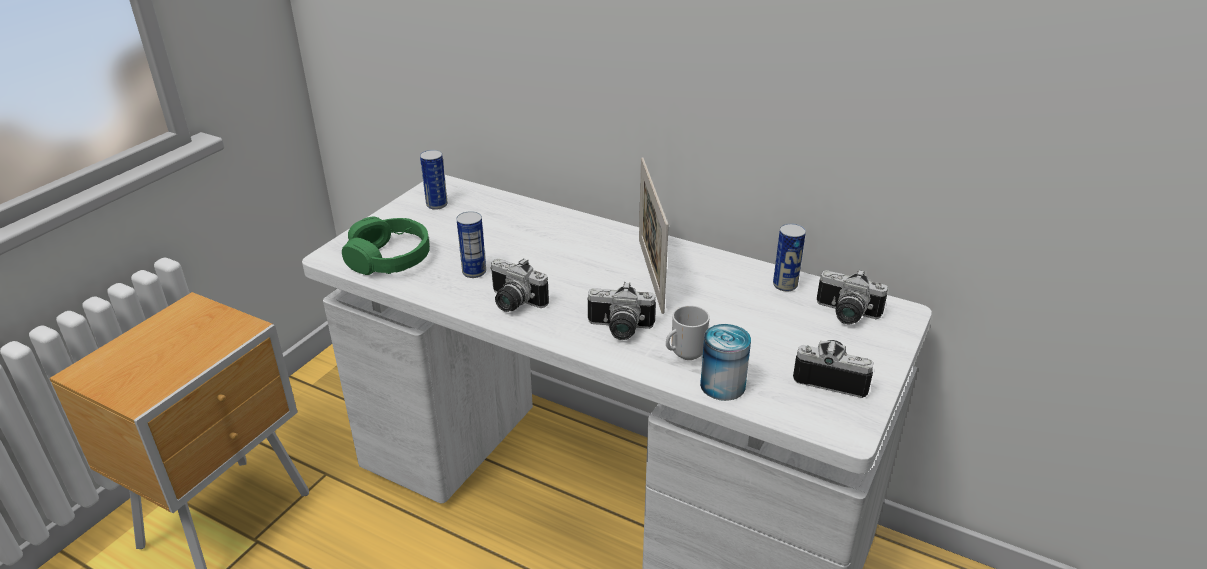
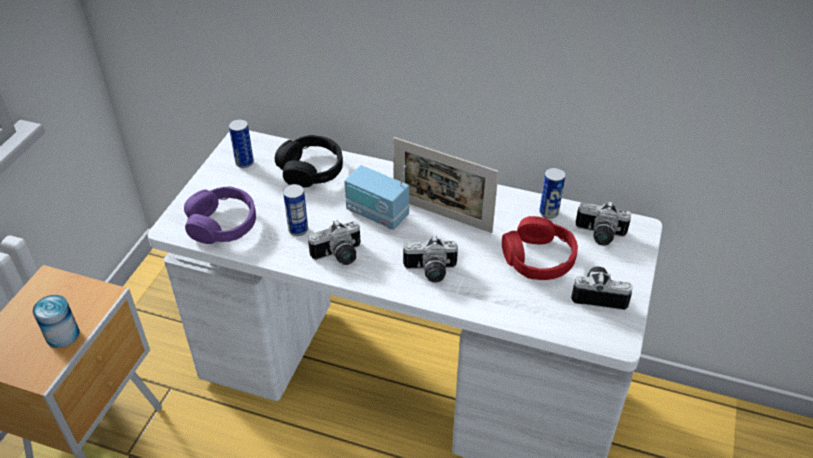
camera: 10 degrees left, 10 degrees up
green headphones [342,217,430,275] -> purple headphones [184,186,256,244]
camera [490,258,549,312] -> camera turned 45 degrees counterclockwise [308,220,361,265]
picture frame [639,158,669,314] -> picture frame turned 45 degrees counterclockwise [393,137,499,233]
mug [666,305,710,360] -> none
can [700,324,751,401] -> can moved to [33,295,80,348]
none -> black headphones [275,135,343,188]
none -> radio [344,165,409,230]
none -> red headphones [502,216,578,280]

